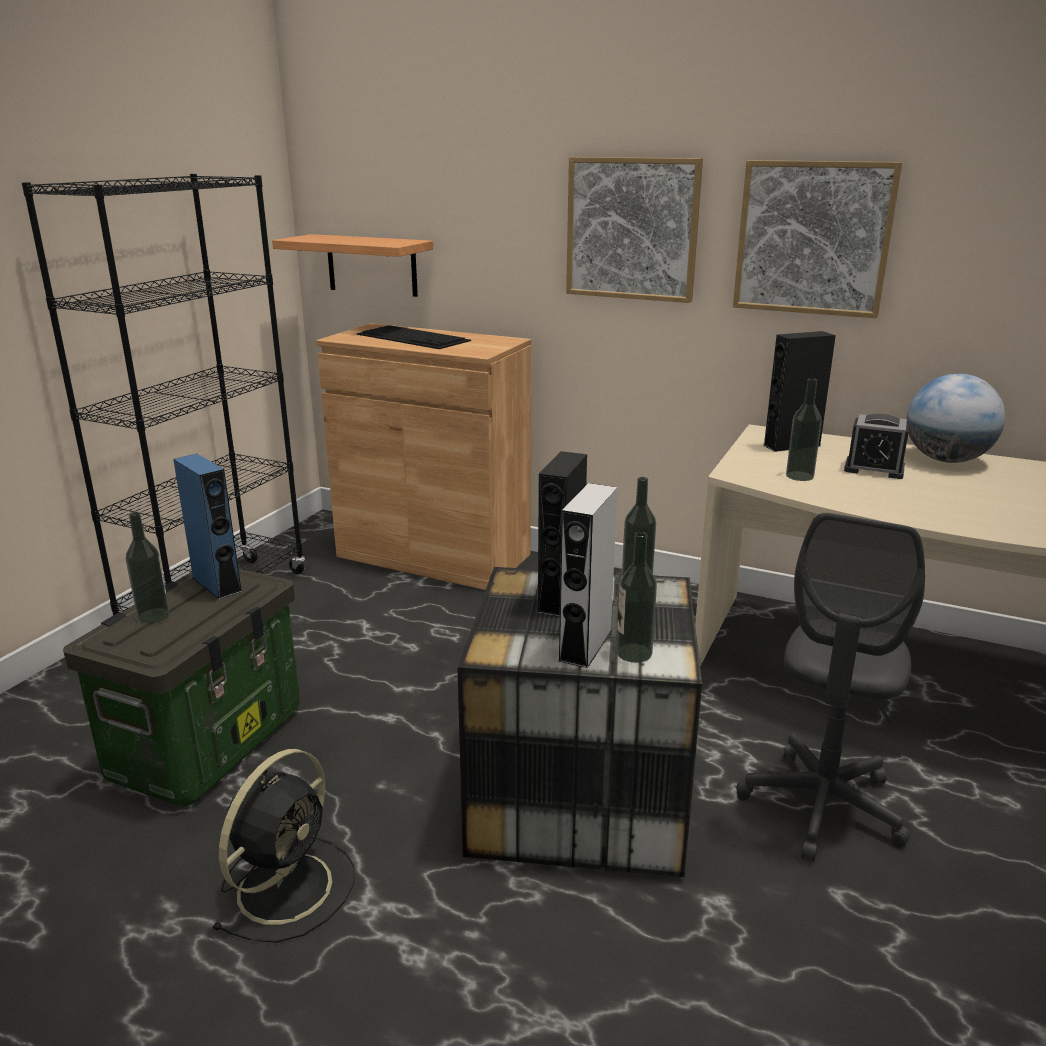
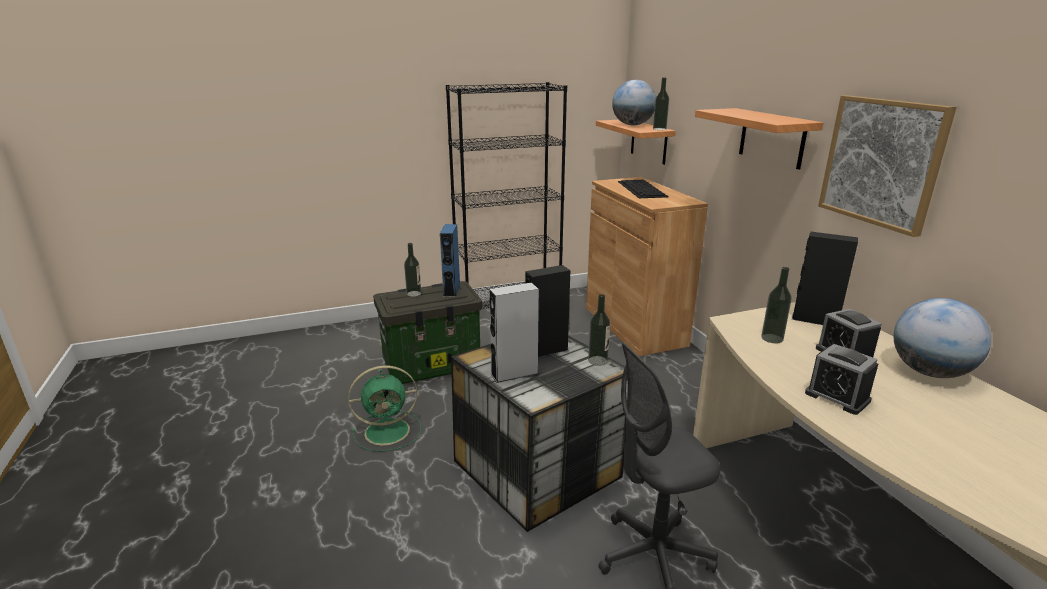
camera: 45 degrees right, 0 degrees up
black fan [211,749,355,943] -> green fan [348,365,421,452]
picture [566,157,703,303] -> shelf [695,108,823,170]
bottle [616,532,657,663] -> bottle moved to [653,77,669,130]
none -> globe [612,80,656,125]
none -> alarm clock [805,344,878,415]

